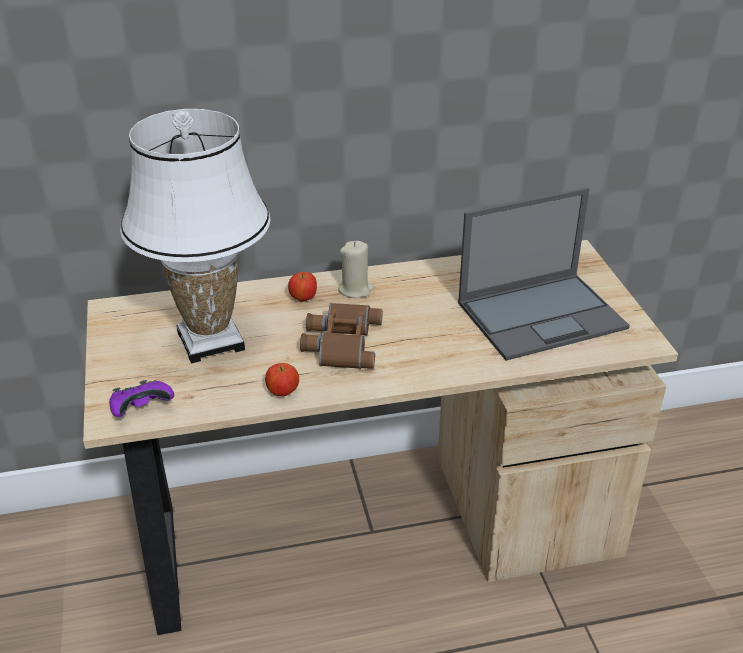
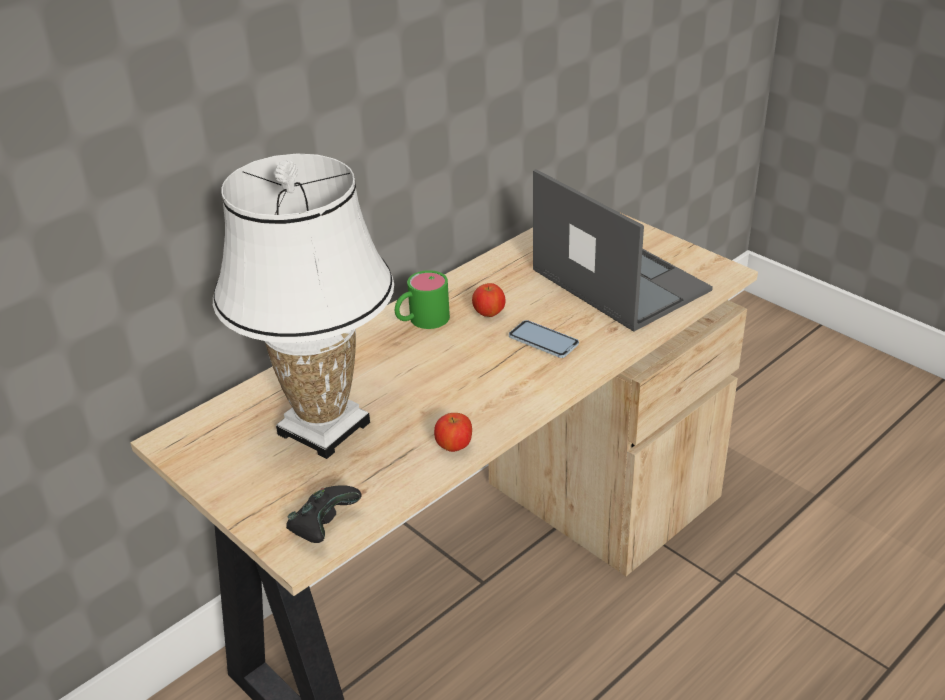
camera: 30 degrees left, 0 degrees up
purple game controller [109,380,174,417] -> black game controller [286,485,362,543]
apple [288,272,317,302] -> apple moved to [472,283,505,317]
brown binoculars [300,303,383,369] -> none
beige candle [338,241,374,298] -> green mug [395,270,450,329]
laptop [458,187,630,361] -> laptop turned 75 degrees counterclockwise [533,169,713,332]
none -> phone [509,320,579,358]

